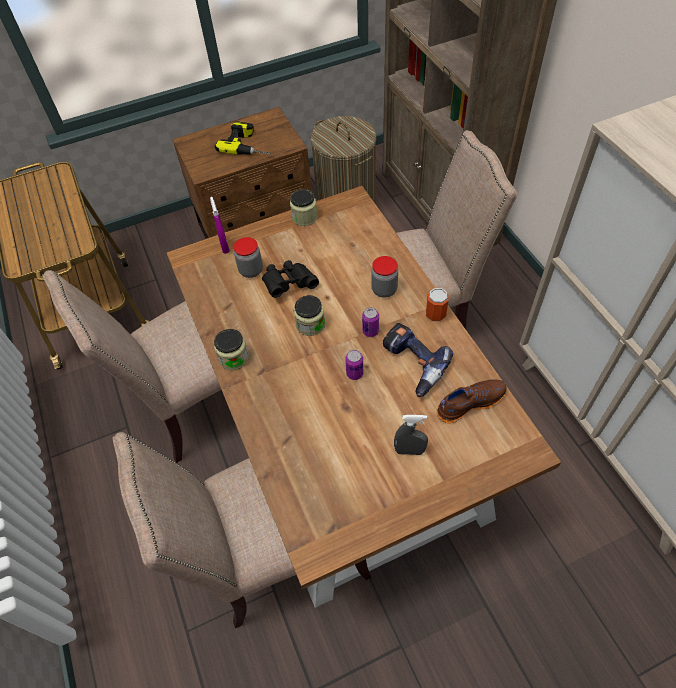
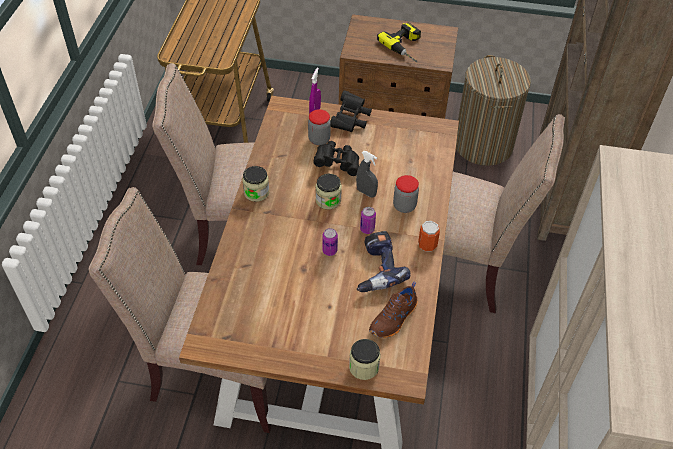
camera: 30 degrees right, 5 degrees down
jar [290,189,317,226] -> jar moved to [349,339,381,380]
grey spray bottle [394,415,428,455] -> grey spray bottle moved to [356,151,378,198]
brown shoe [436,380,506,423] -> brown shoe turned 120 degrees clockwise [369,282,417,338]
none -> black binoculars [330,90,372,132]

